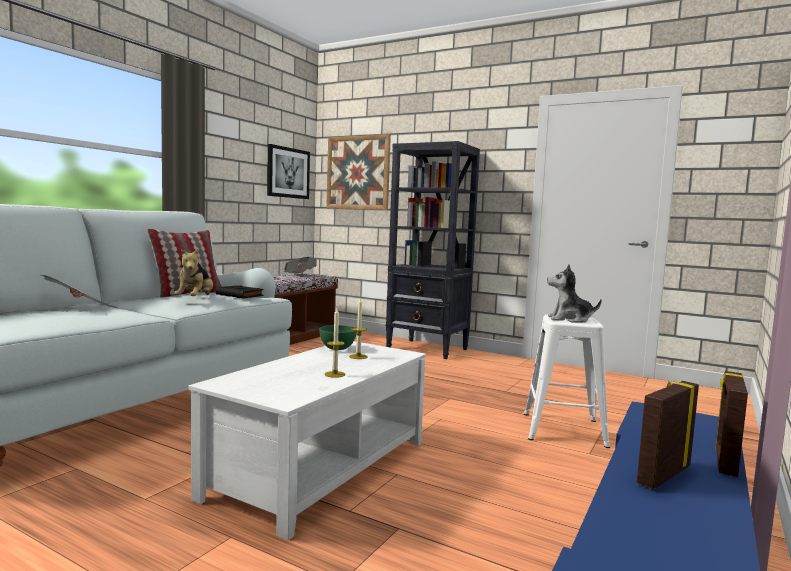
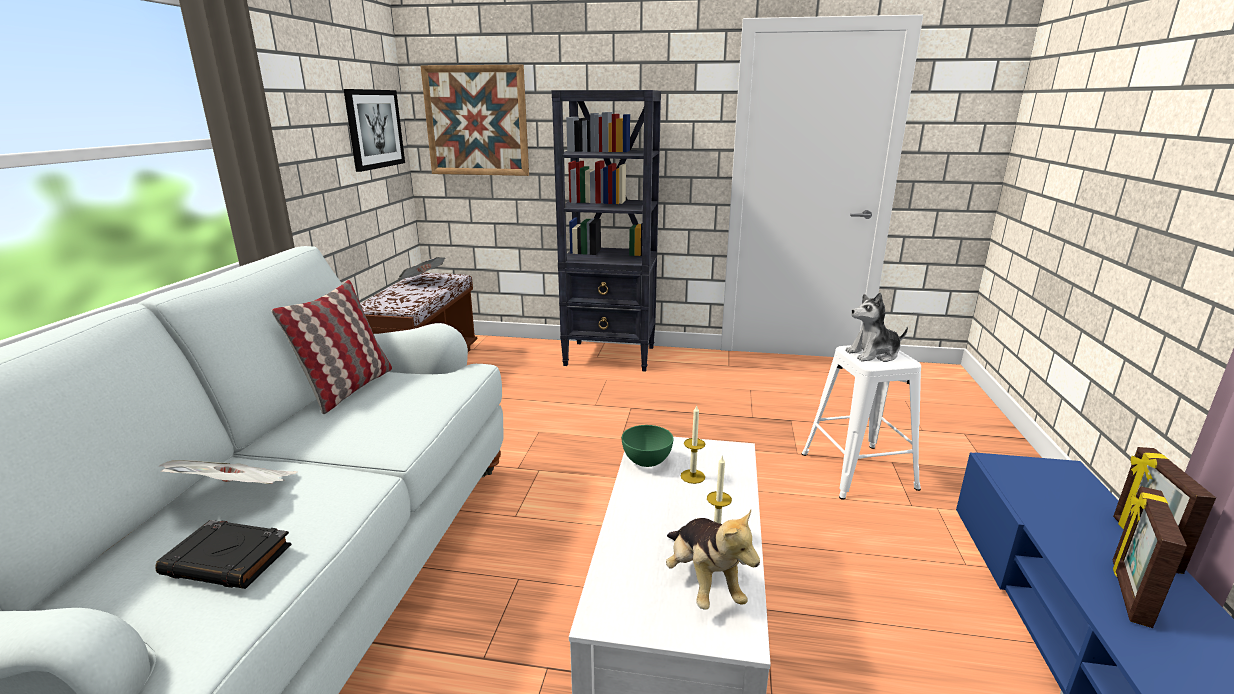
camera: 20 degrees left, 15 degrees up
plush toy [174,248,213,296] -> plush toy moved to [666,510,760,610]
black book [215,285,263,298] -> black book moved to [155,520,292,589]

